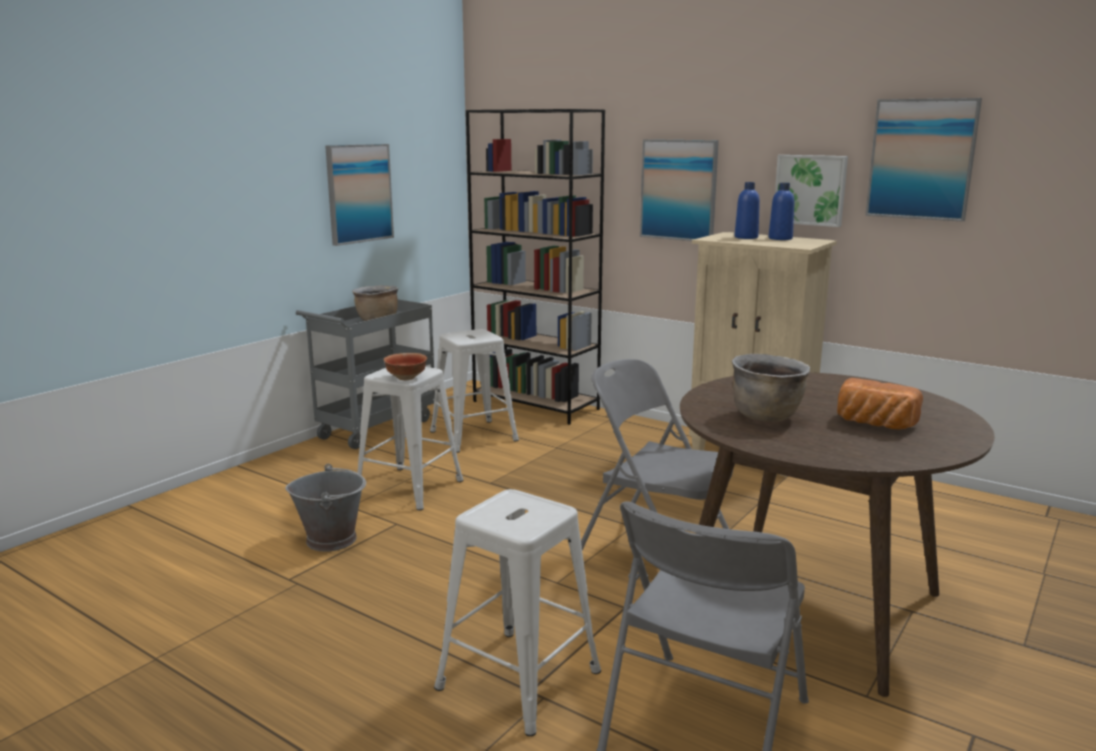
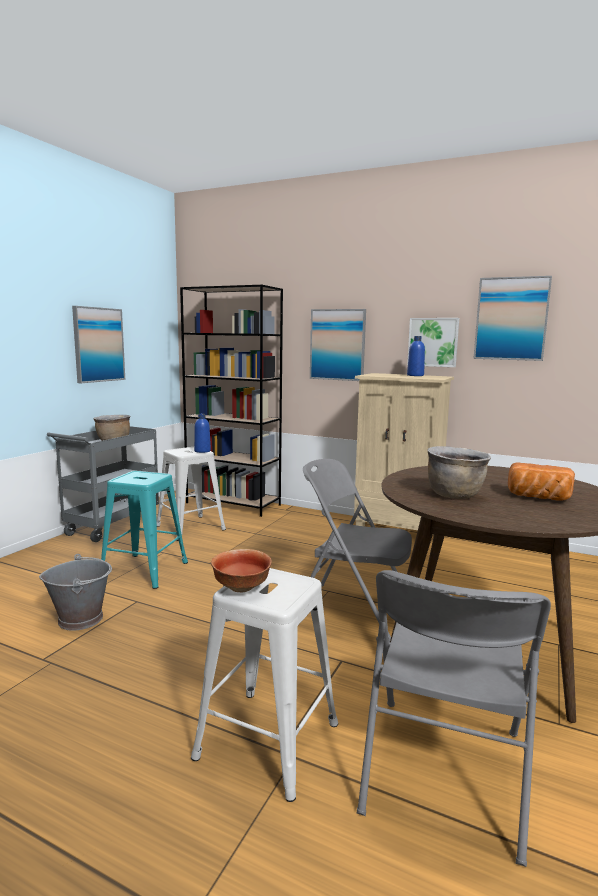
camera: 10 degrees left, 5 degrees down
white stool [357,367,463,510] -> turquoise stool [101,471,188,589]
bowl [384,353,427,380] -> bowl moved to [211,549,272,592]
blue bottle [735,182,760,239] -> blue bottle moved to [194,414,211,453]

